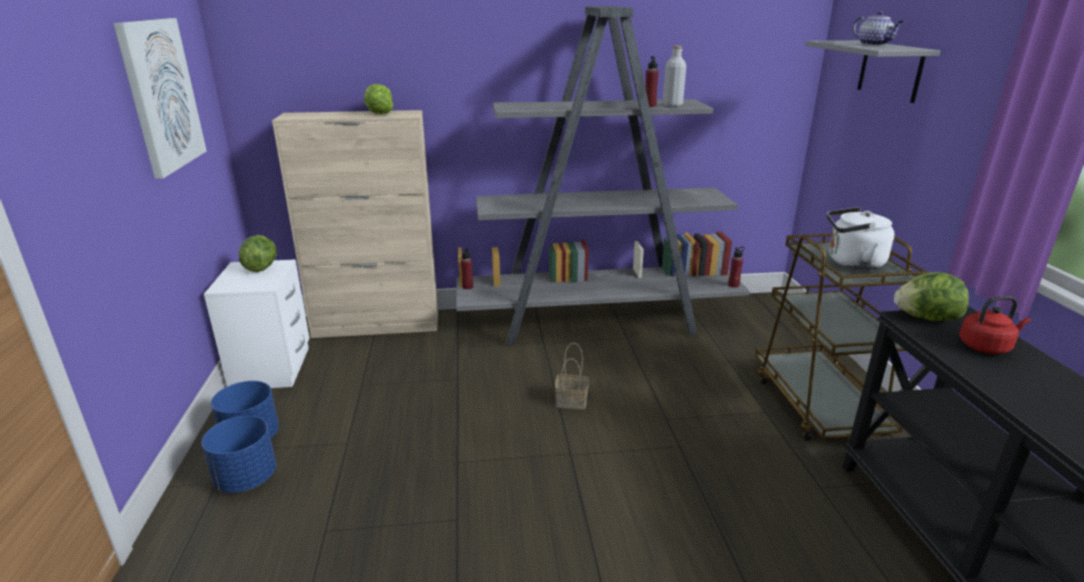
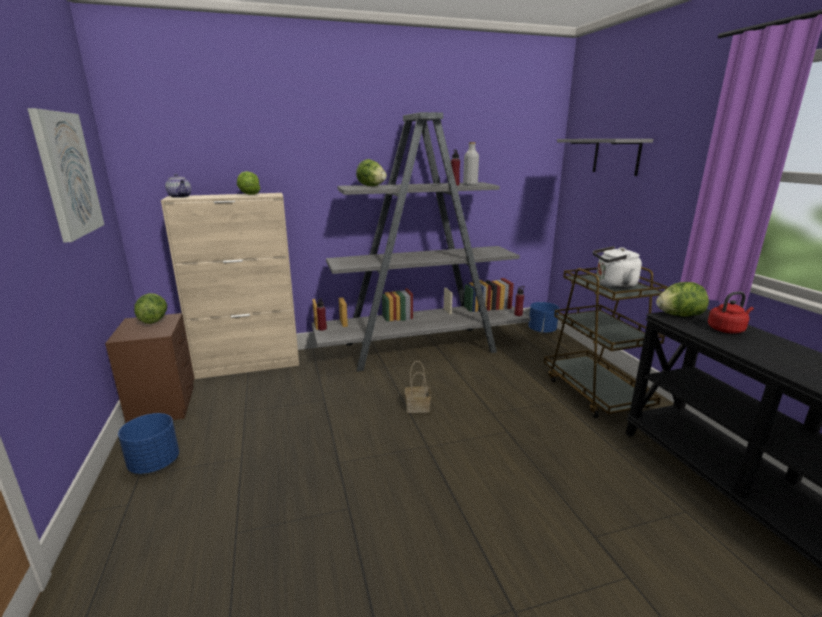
camera: 10 degrees left, 5 degrees down
blue planter [201,416,276,493] -> blue planter moved to [528,302,559,333]
white nightstand [204,259,309,388] -> brown nightstand [105,313,194,423]
teapot [853,11,904,45] -> teapot moved to [165,173,191,198]
none -> lettuce [356,159,387,186]

